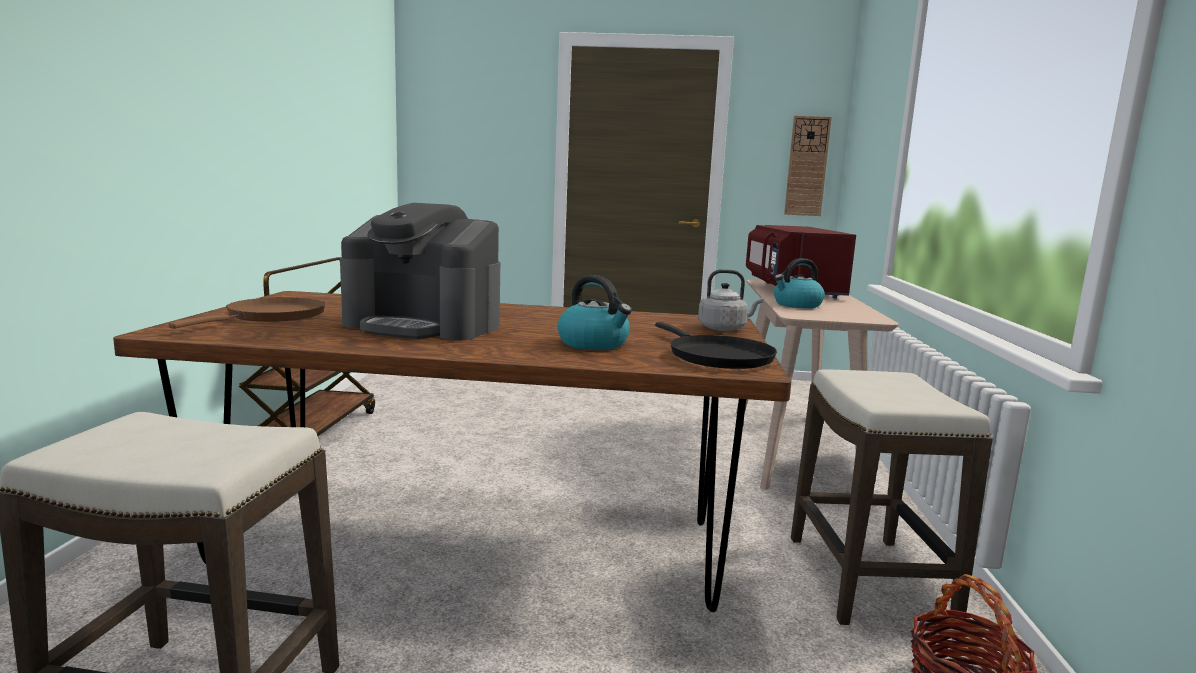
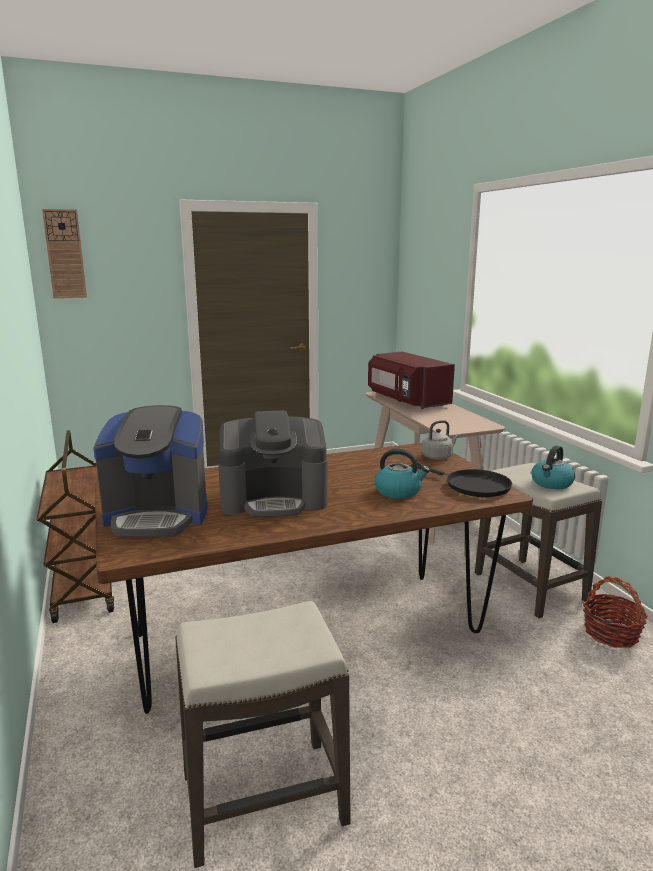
camera: 25 degrees left, 5 degrees up
brown frying pan [168,297,325,329] -> coffee machine [93,405,207,537]
kettle [774,258,825,308] -> kettle moved to [531,445,575,489]
wall clock [784,116,832,216] -> wall clock moved to [42,209,87,298]

